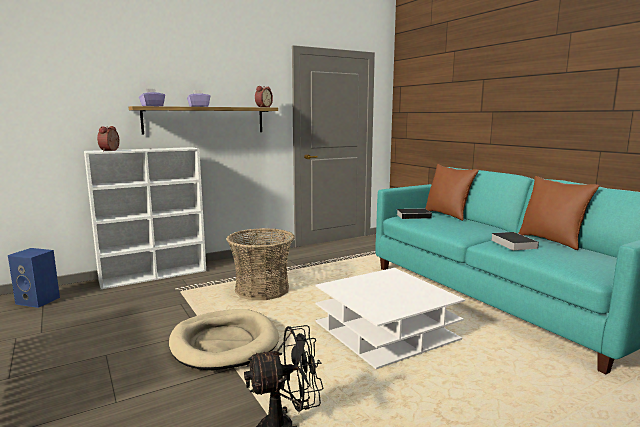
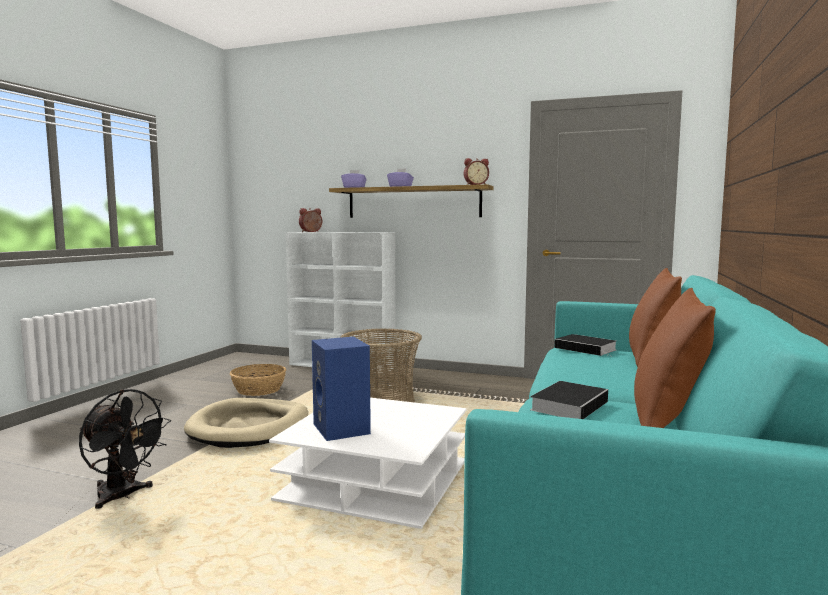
camera: 50 degrees right, 5 degrees down
blue speaker [8,248,60,308] -> blue speaker moved to [312,337,371,441]
none -> basket [230,364,286,396]

